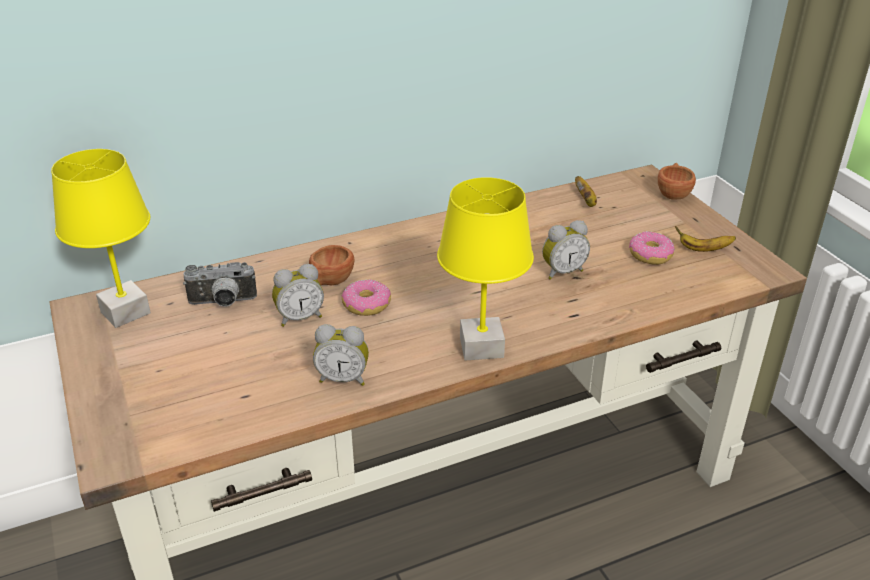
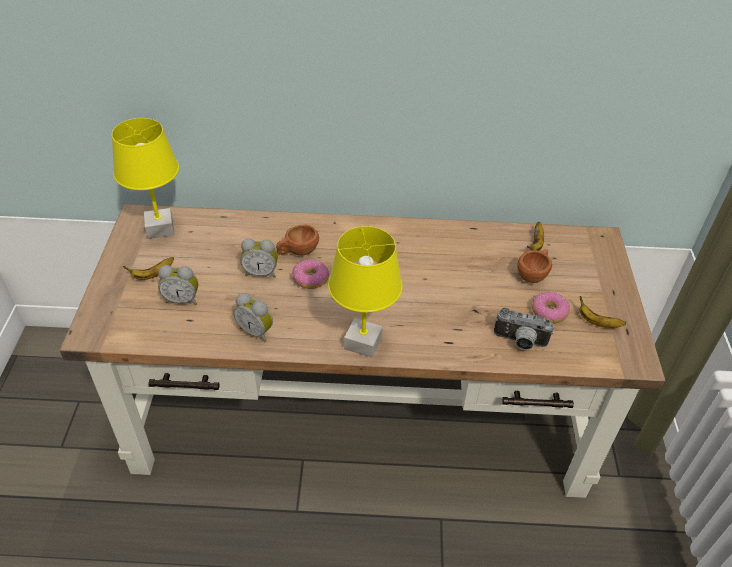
camera: 25 degrees right, 10 degrees up
camera [183,262,257,307] -> camera moved to [494,308,554,350]
alarm clock [542,220,590,280] -> alarm clock moved to [158,265,198,305]
brown cup [658,163,696,200] -> brown cup moved to [517,249,552,283]
none -> banana [123,257,174,280]

